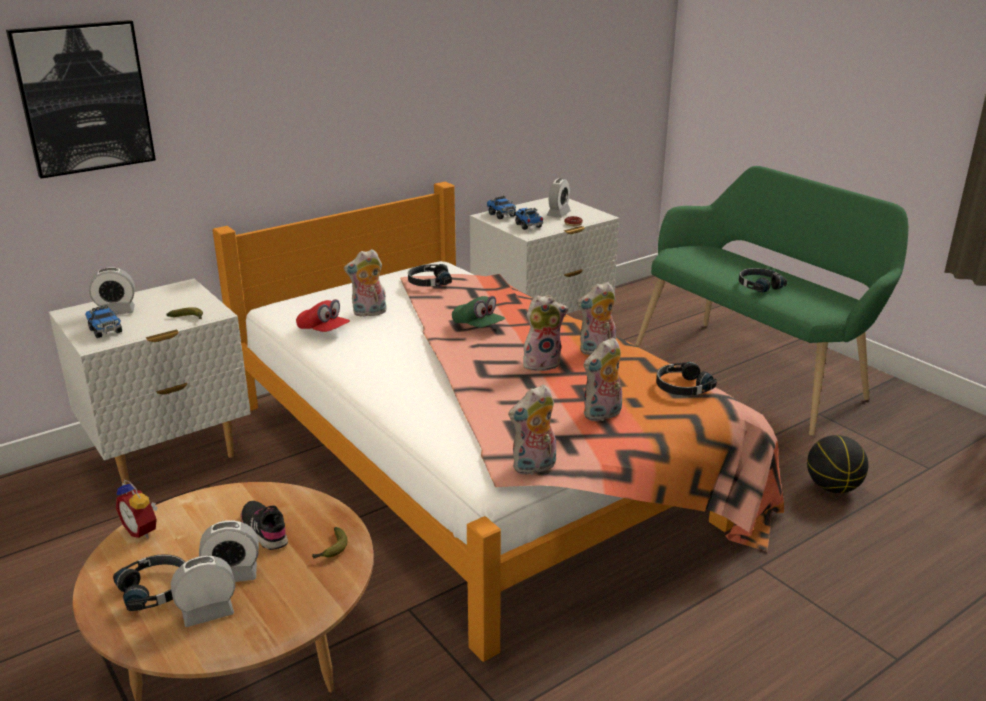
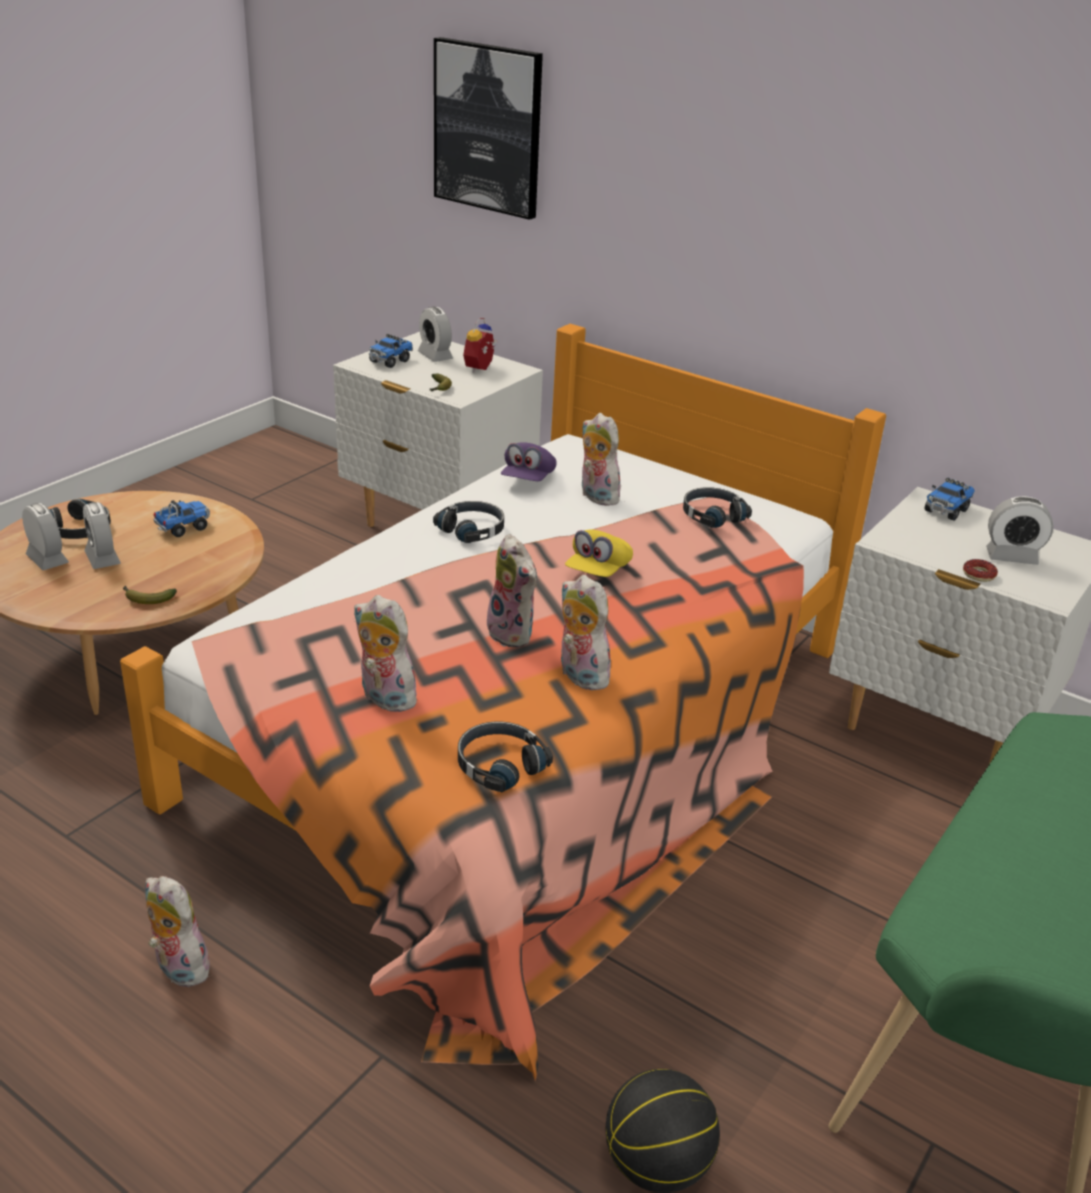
camera: 70 degrees right, 5 degrees up
alarm clock [116,480,158,539] -> alarm clock moved to [463,318,497,373]
black shoe [240,501,288,550] -> none
red cap [296,299,350,332] -> purple cap [501,442,557,481]
green cap [452,296,505,328] -> yellow cap [565,530,633,577]
plush toy [508,385,556,476] -> plush toy moved to [145,876,210,987]
toy truck [515,208,543,230] -> toy truck moved to [153,500,210,537]
black headphones [739,268,787,292] -> black headphones moved to [433,501,504,543]

